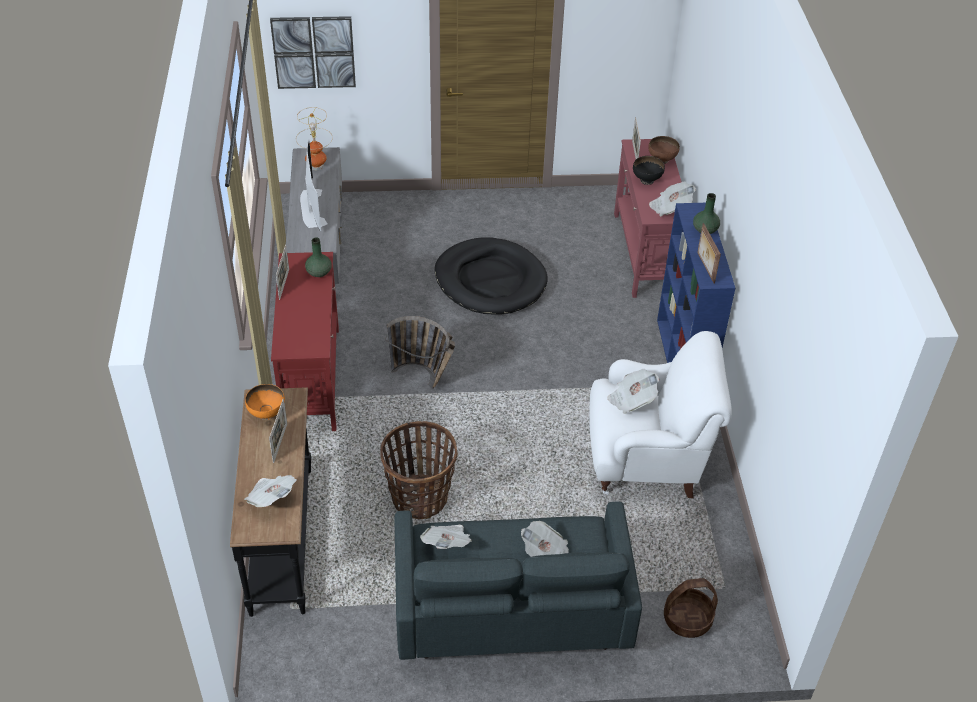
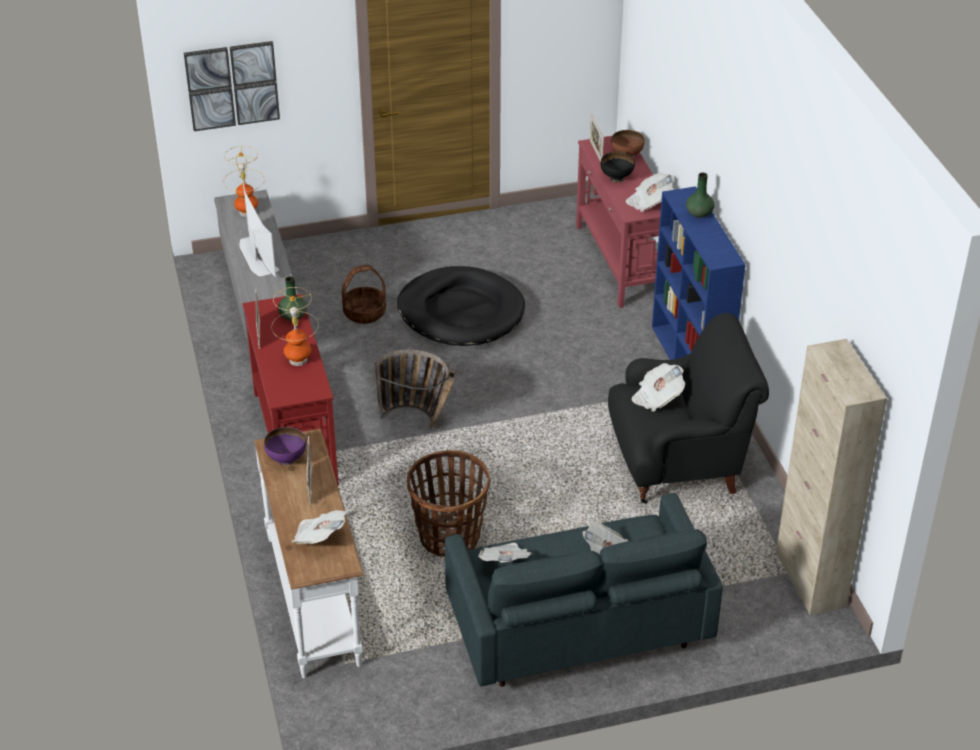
camera: 10 degrees left, 5 degrees down
black console table [230,387,311,617] -> white console table [254,429,364,678]
orange bowl [245,384,285,420] -> purple bowl [264,427,306,465]
white armchair [589,331,732,498] -> black armchair [608,313,769,504]
basket [664,578,718,638] -> basket moved to [342,265,386,324]
picture frame [697,223,721,284] -> none
none -> table lamp [271,287,319,366]
none -> beige cabinet [776,339,887,615]

